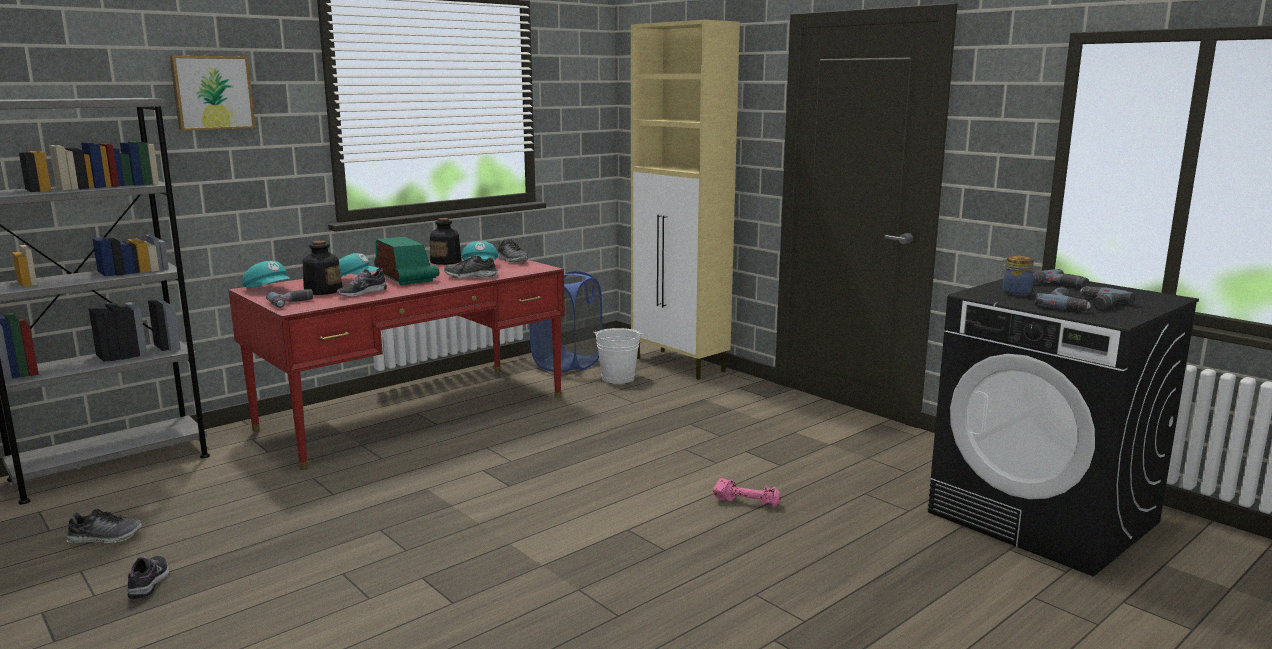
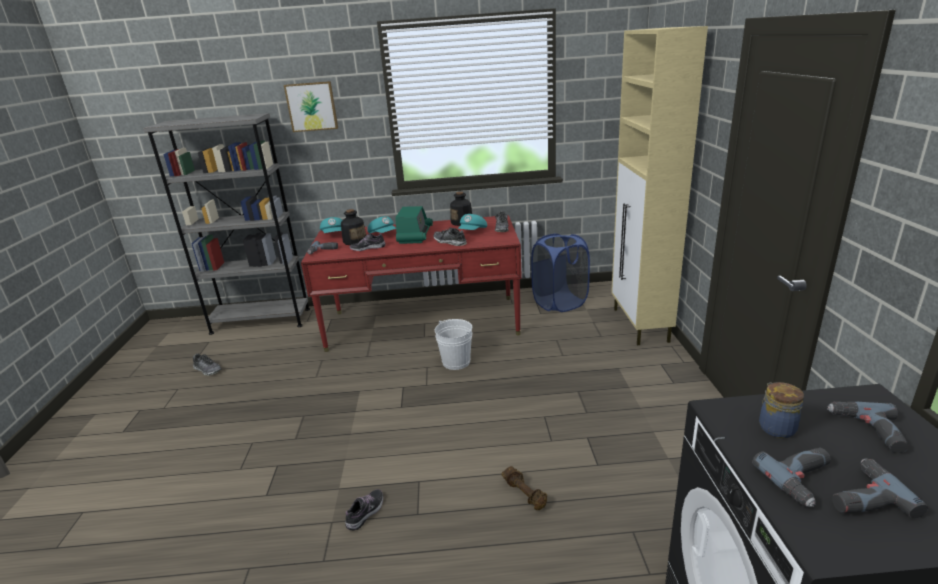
camera: 40 degrees right, 10 degrees up
shoe [127,556,169,599] -> shoe moved to [345,489,383,530]
white bucket [593,328,643,384] -> white bucket moved to [435,319,472,370]
pink dumbbell [713,478,781,507] -> brown dumbbell [501,466,547,510]

